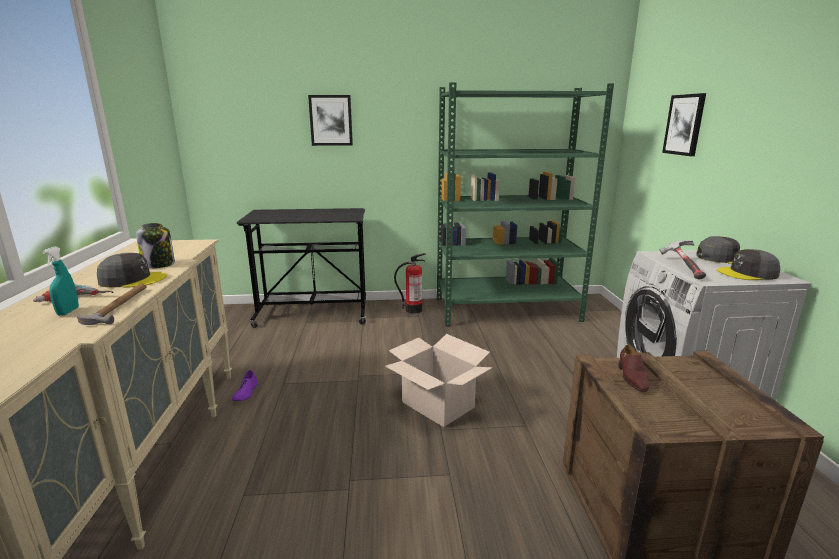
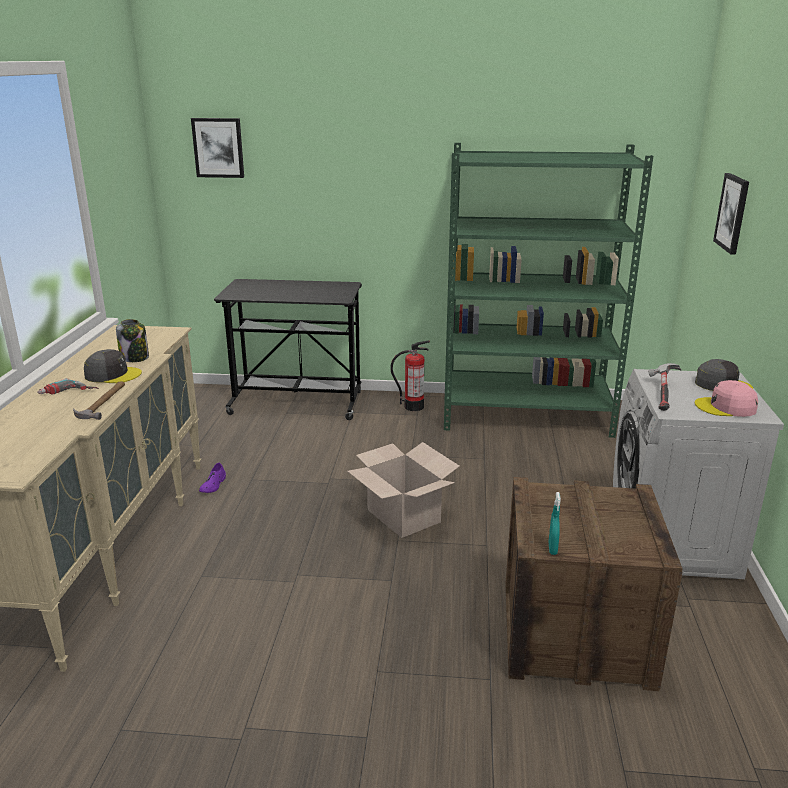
camera: 10 degrees right, 5 degrees up
turquoise spray bottle [42,247,79,316] -> turquoise spray bottle moved to [548,492,561,555]
picture [308,95,353,146] -> picture moved to [191,118,244,178]
brown shoe [618,345,650,392] -> none
grey cap [717,249,780,280] -> pink cap [695,380,758,417]

